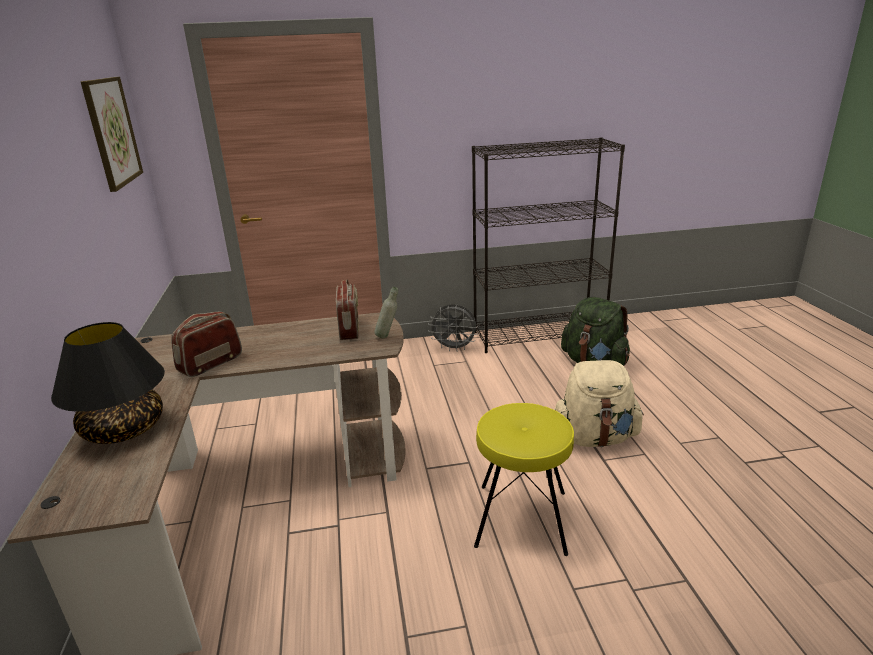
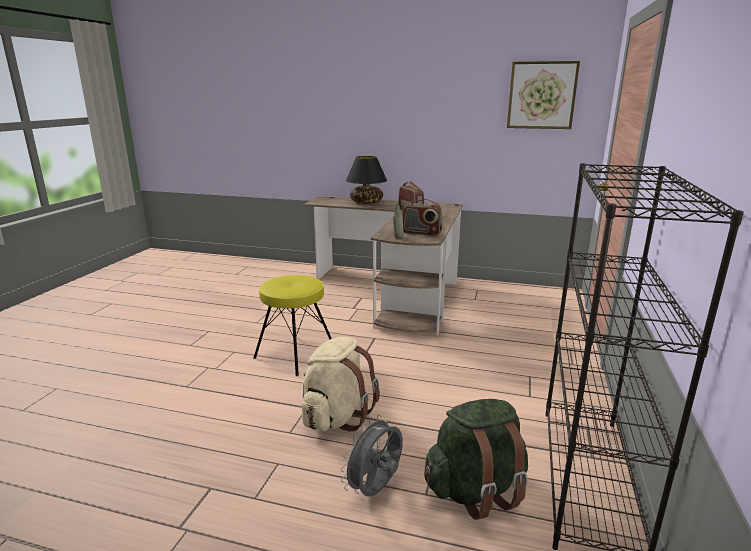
camera: 115 degrees right, 5 degrees down
grey fan [428,304,478,351] -> grey fan moved to [341,415,403,497]

